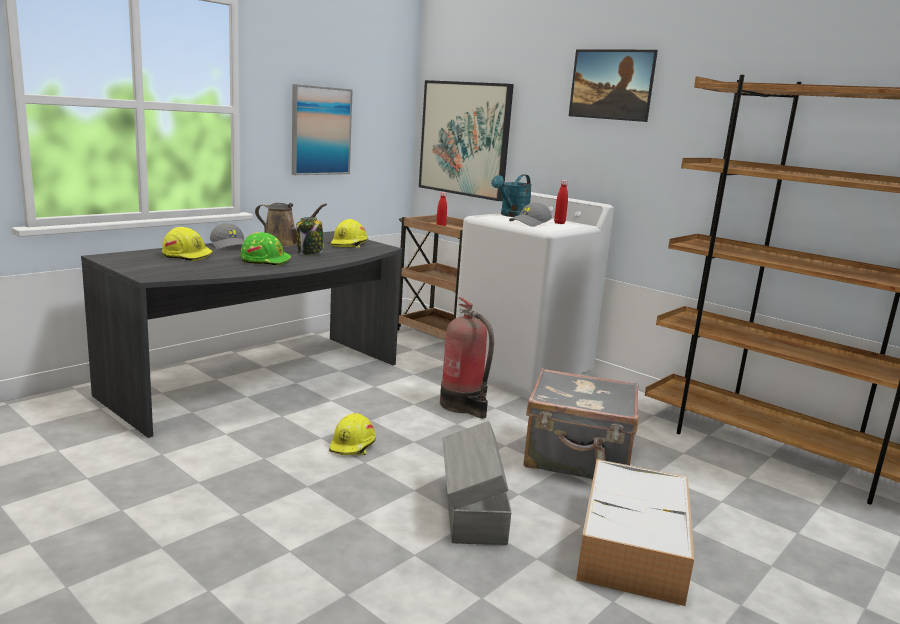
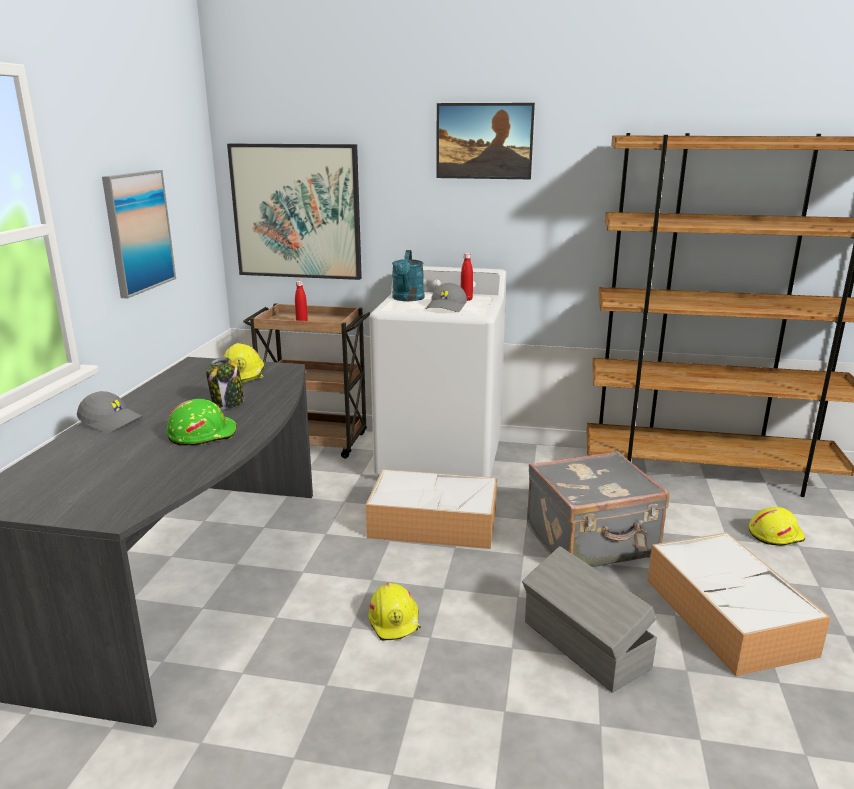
camera: 30 degrees left, 5 degrees up
yellow hard hat [162,227,213,261] -> yellow hard hat moved to [749,507,805,546]
brown watering can [255,203,327,247] -> none
fire extinguisher [440,297,494,419] -> storage box [366,469,497,549]

